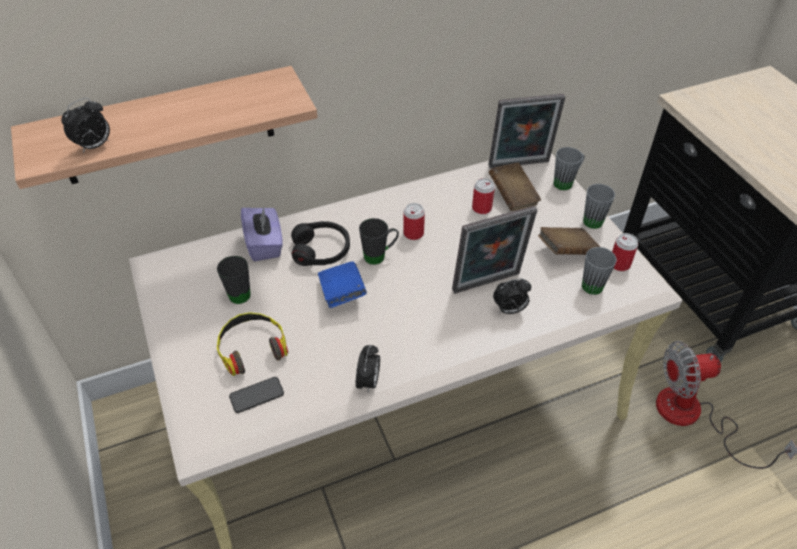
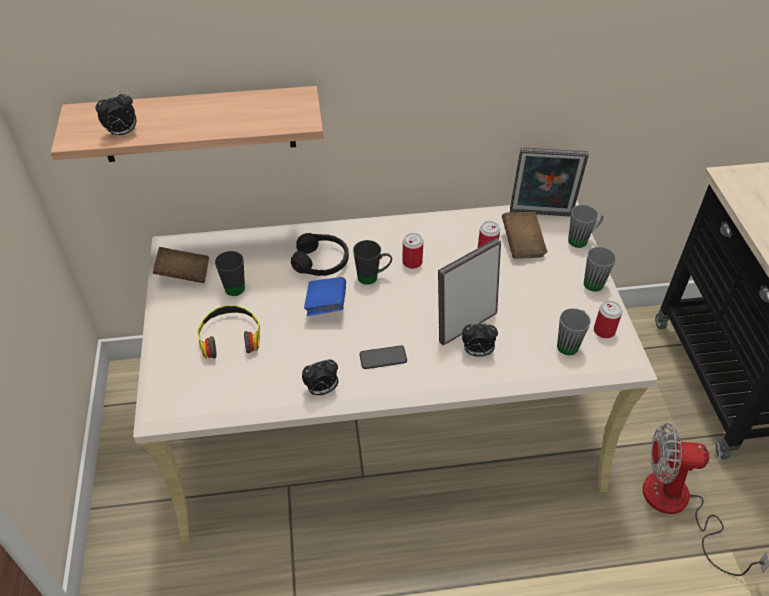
camera: 15 degrees right, 0 degrees up
phone [229,377,284,413] -> phone moved to [359,345,407,369]
purple tissue box [241,207,283,261] -> none
alarm clock [356,345,380,393] -> alarm clock turned 45 degrees clockwise [302,360,338,395]
picture frame [452,206,537,294] -> picture frame turned 150 degrees clockwise [438,238,501,346]
brown book [538,227,600,255] -> brown book moved to [153,247,209,283]

